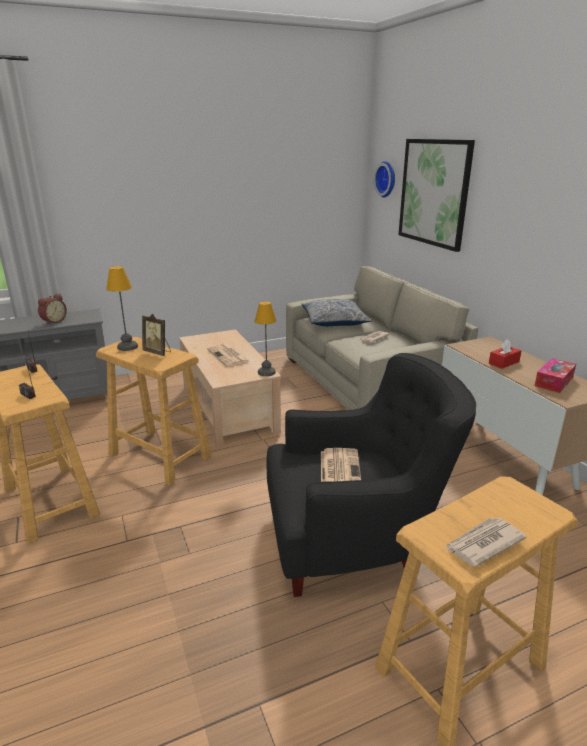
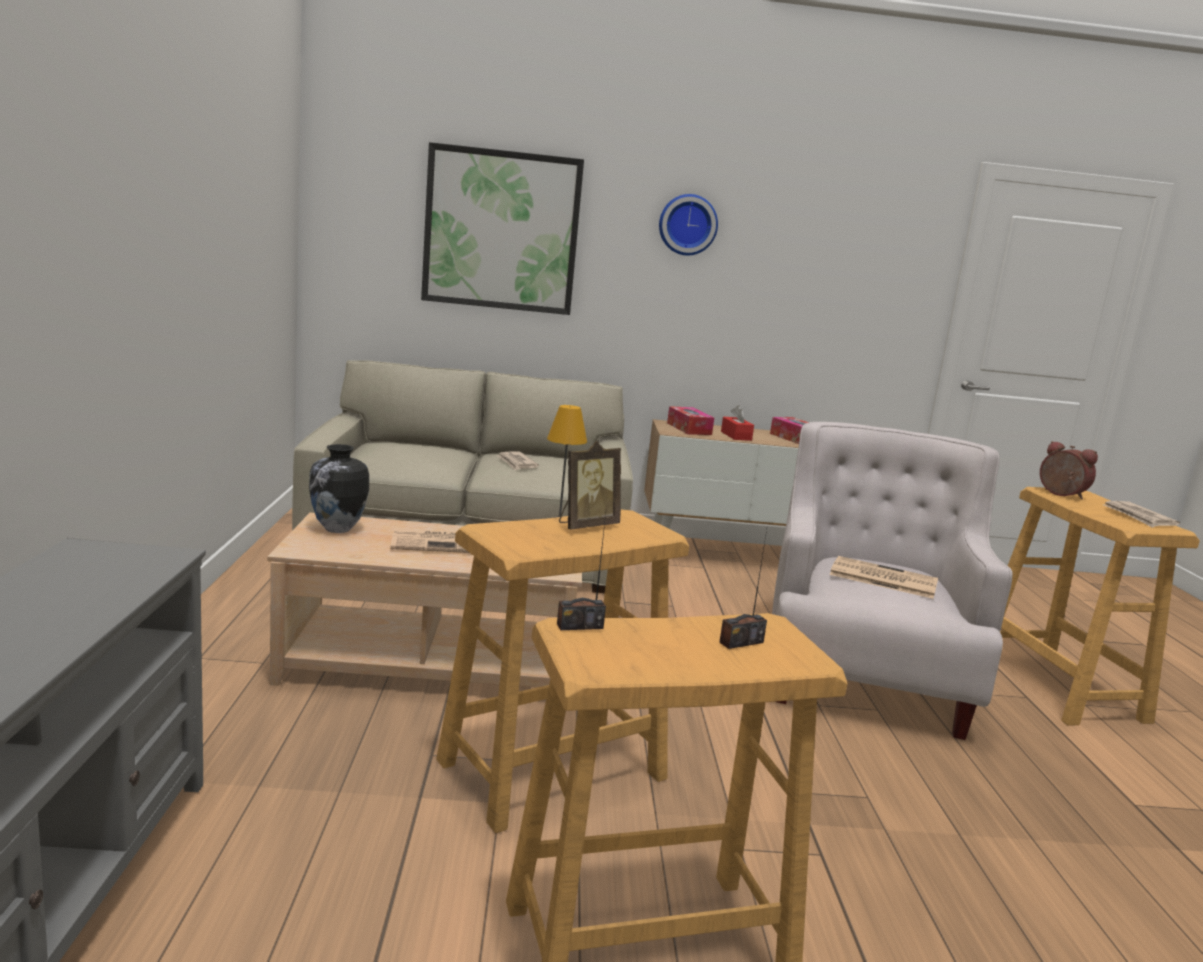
camera: 70 degrees left, 10 degrees down
alarm clock [38,293,67,325] -> alarm clock moved to [1040,441,1098,499]
table lamp [106,266,138,351] -> none
black armchair [267,353,476,597] -> white armchair [772,422,1013,740]
pillow [301,299,372,326] -> none
wall clock [374,161,395,197] -> wall clock moved to [659,194,718,255]
none -> vase [309,444,369,533]
none -> tissue box [667,406,714,435]

